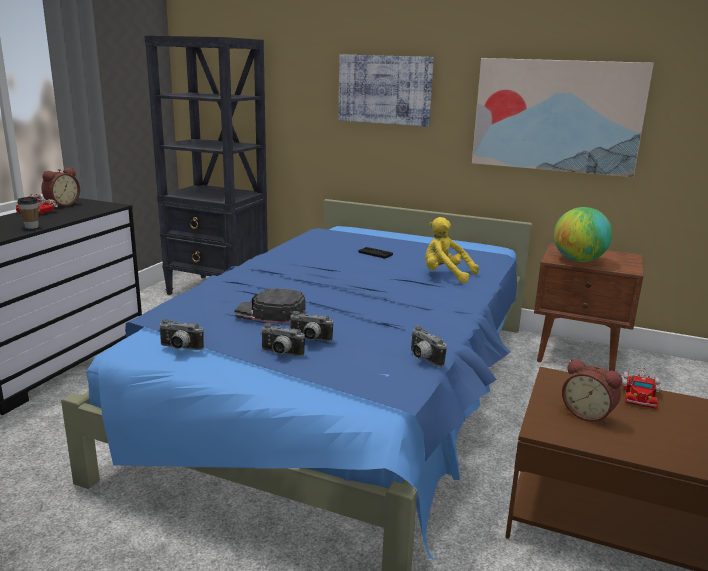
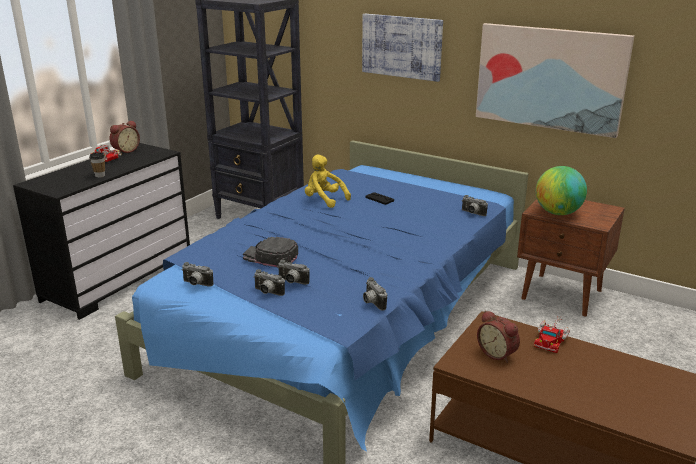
camera: 10 degrees right, 5 degrees up
yellow plush toy [425,217,479,283] -> yellow plush toy moved to [305,155,351,208]
none -> camera [462,195,488,216]

